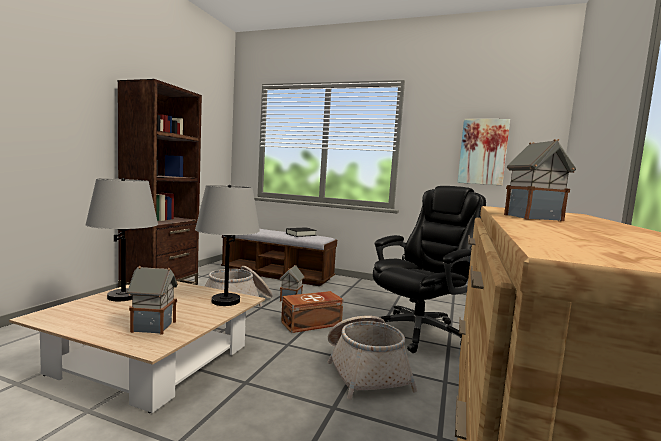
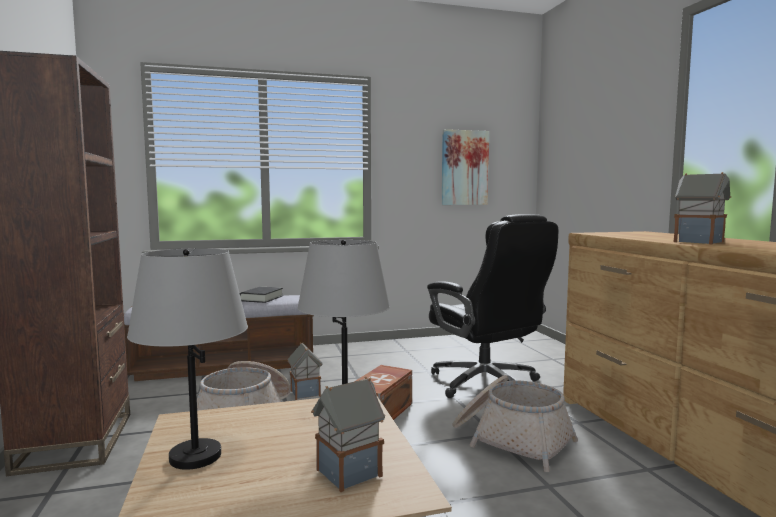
camera: 35 degrees left, 0 degrees up
black office chair [373,186,486,353] -> black office chair turned 135 degrees clockwise [427,214,558,398]

